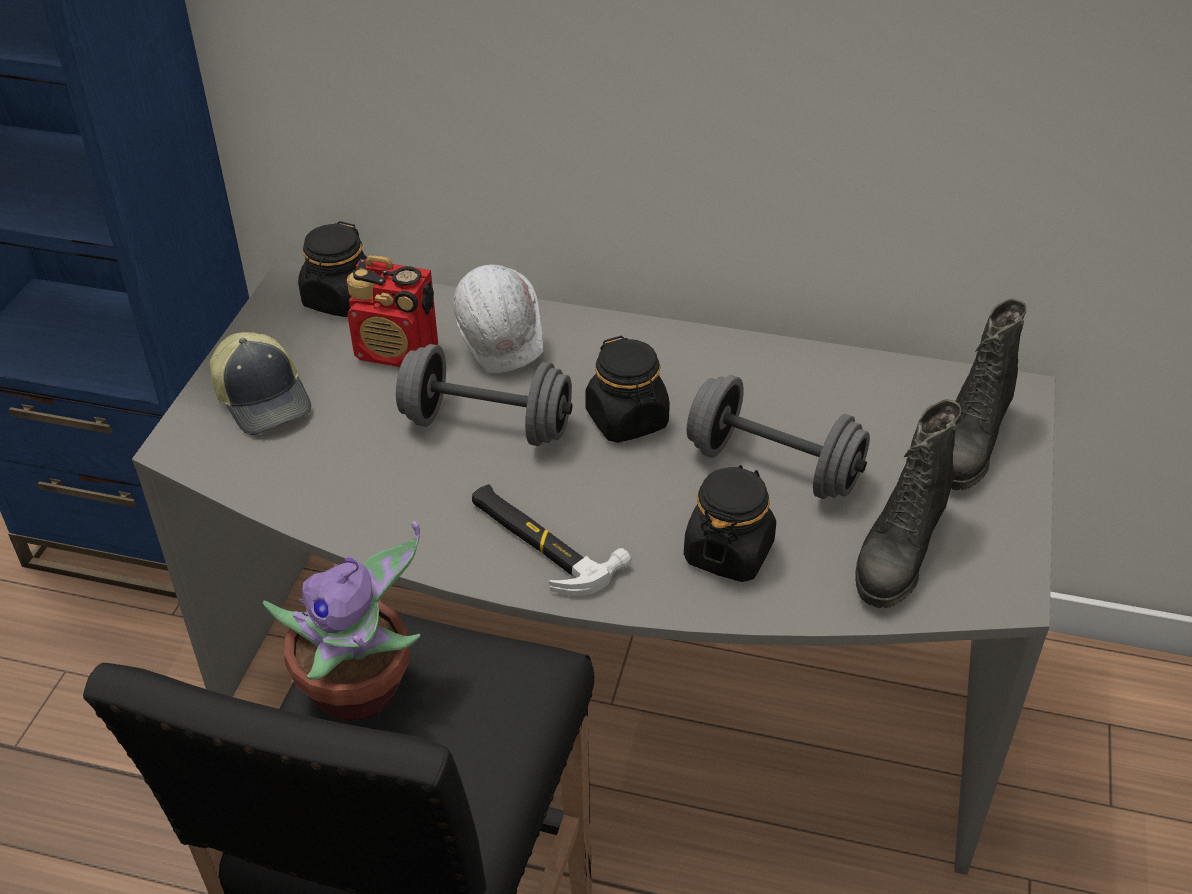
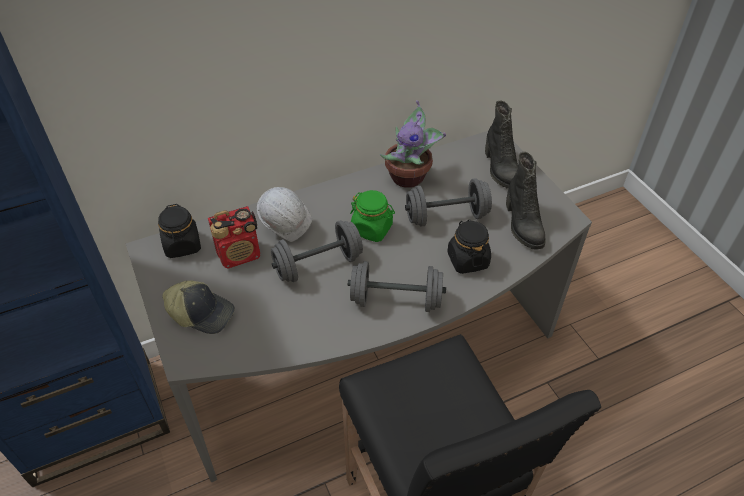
camera: 40 degrees left, 5 degrees up
potted plant [263,521,420,721] -> potted plant moved to [380,100,446,188]
hammer [472,484,632,596] -> grey dumbbell [348,261,446,312]
black jar [585,336,670,443] -> green jar [350,190,395,242]

